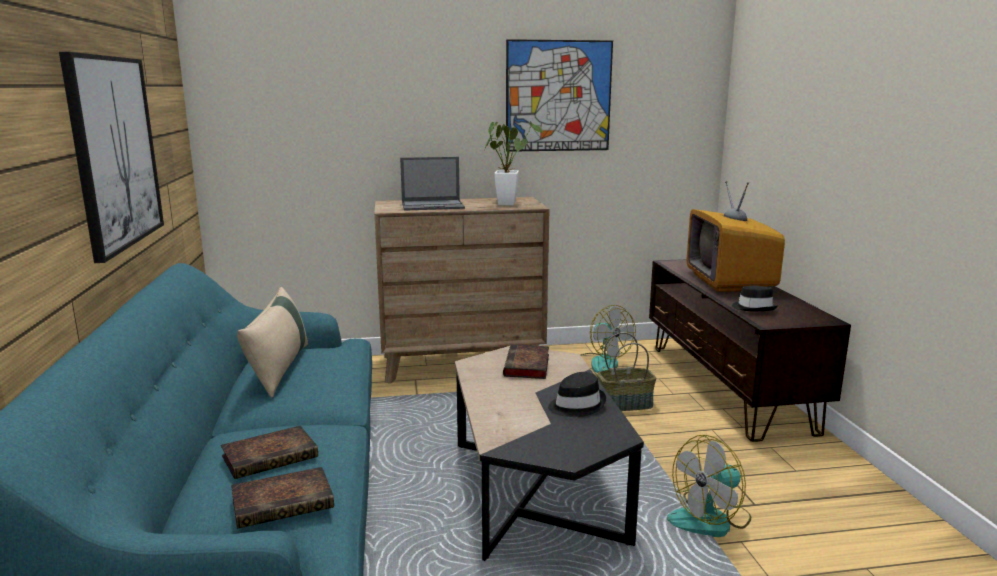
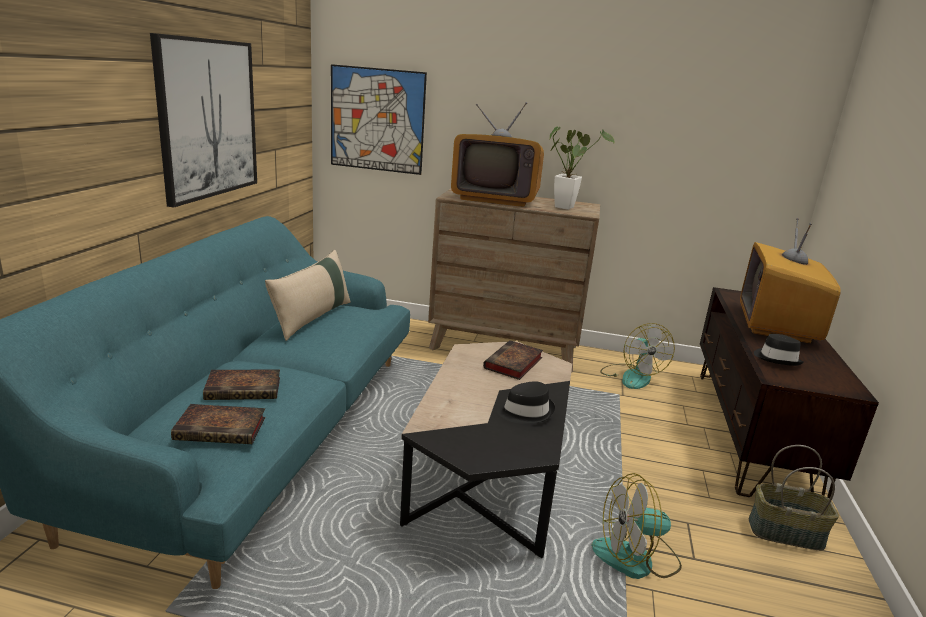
camera: 20 degrees right, 5 degrees up
laptop [400,157,465,211] -> television [451,102,544,207]
picture [506,39,613,152] -> picture moved to [331,64,427,175]
basket [597,332,656,411] -> basket moved to [749,445,839,550]

